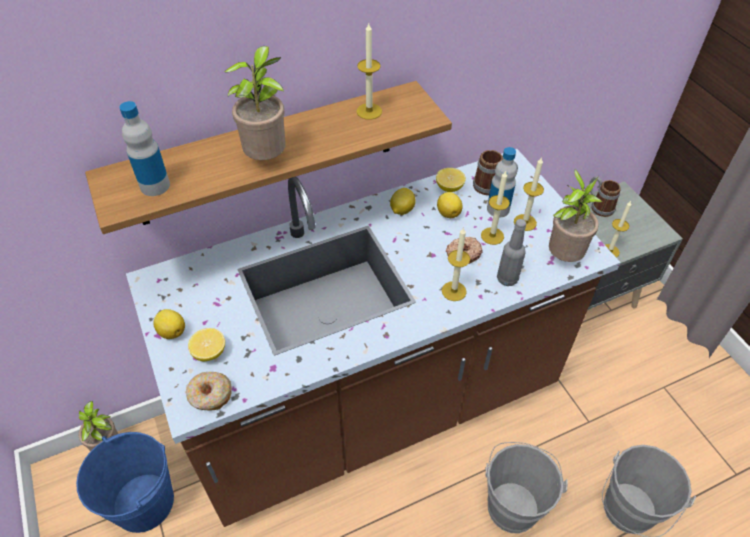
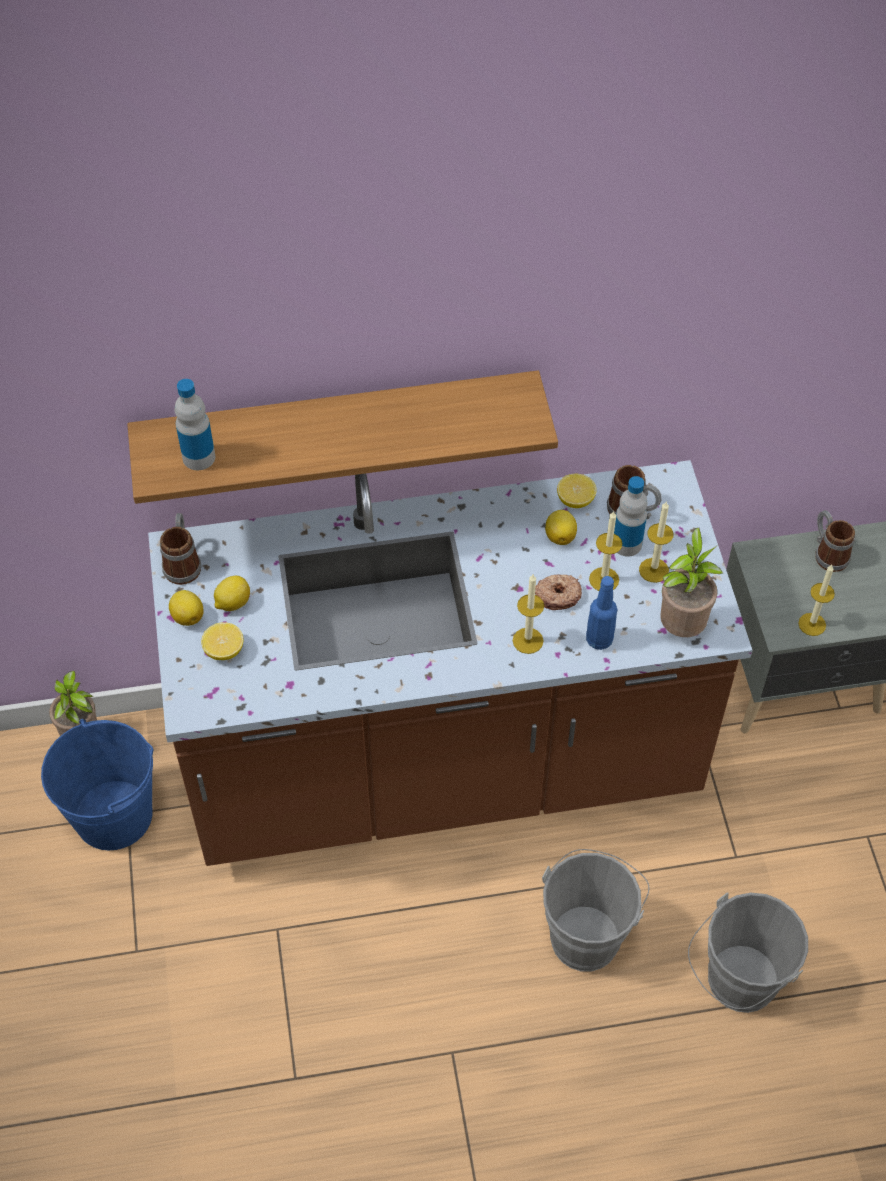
camera: 15 degrees right, 5 degrees up
donut [186,372,232,410] -> none
potted plant [224,46,286,160] -> none
candle [356,22,382,120] -> none
lemon [390,188,416,215] -> lemon moved to [214,576,250,611]
grey bottle [497,219,526,286] -> blue bottle [586,576,617,650]
none -> mug [160,513,201,585]

